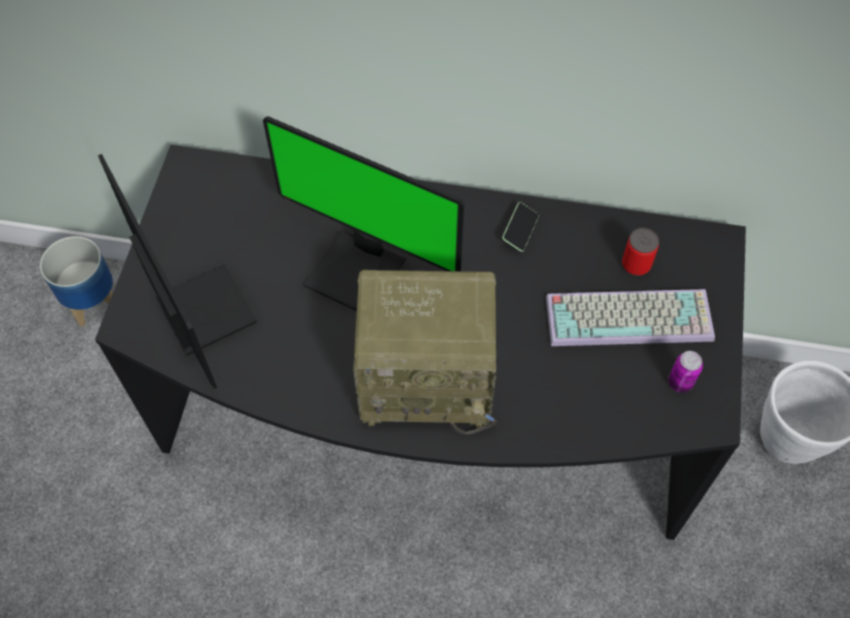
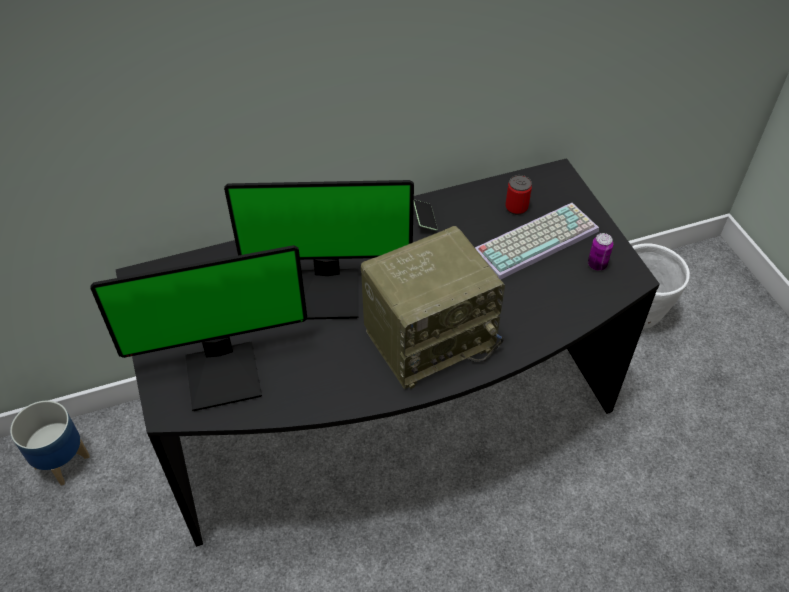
camera: 30 degrees left, 10 degrees down
monitor [98,154,257,389] -> monitor turned 135 degrees clockwise [90,245,308,411]

